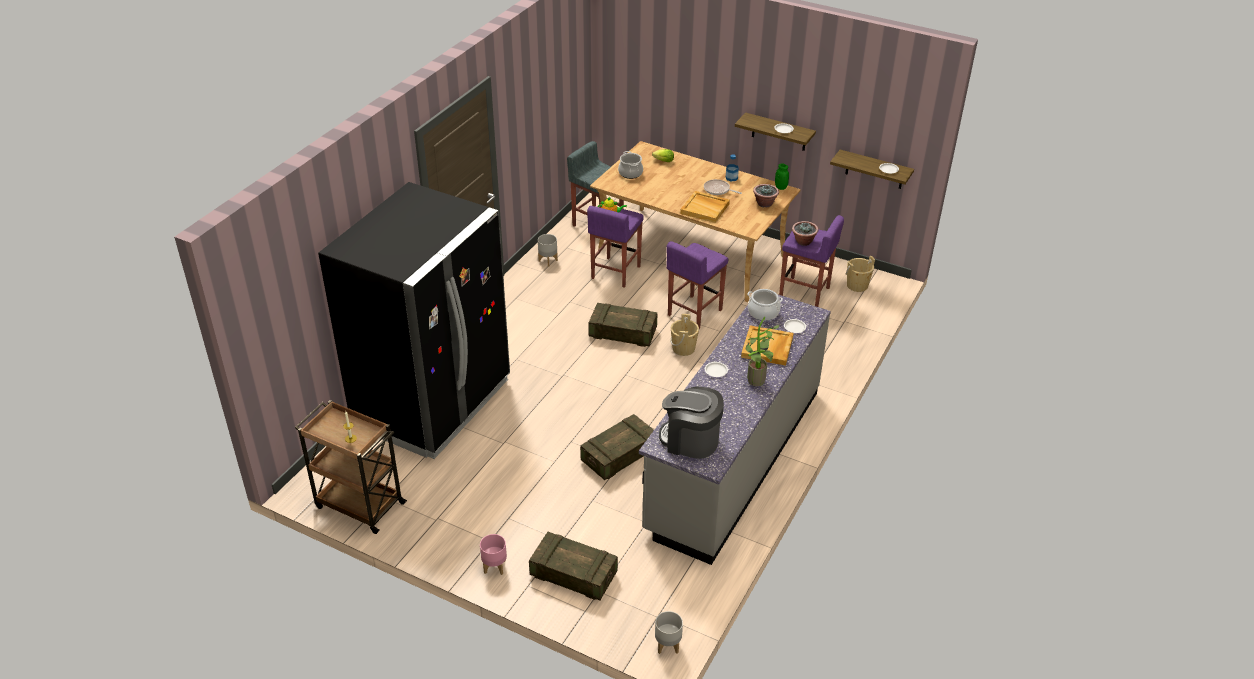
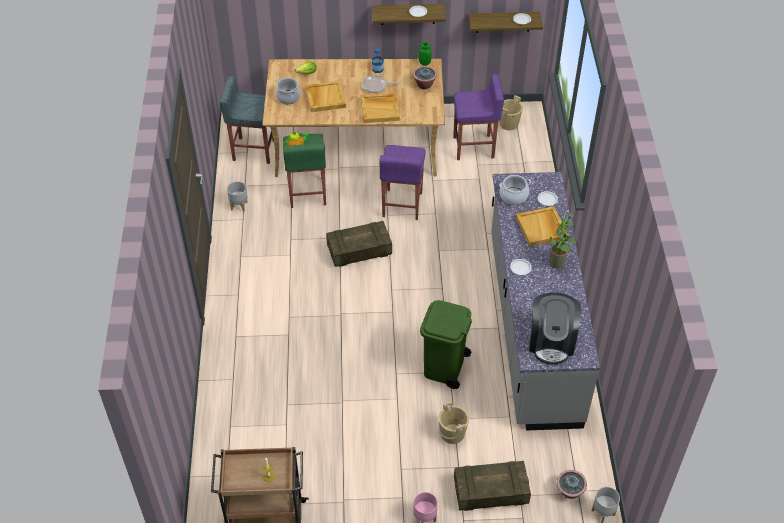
camera: 30 degrees left, 10 degrees up
black fridge [318,182,510,459] -> none
crate [580,414,654,480] -> green trash can [420,300,472,389]
purple stool [587,206,644,288] -> green stool [283,134,326,208]
coffee machine [659,386,724,459] -> coffee machine turned 75 degrees counterclockwise [529,292,581,365]
beige bucket [670,314,699,356] -> beige bucket moved to [438,401,469,444]
potted plant [792,221,818,246] -> potted plant moved to [557,470,587,499]
none -> beige tray [305,81,346,112]

